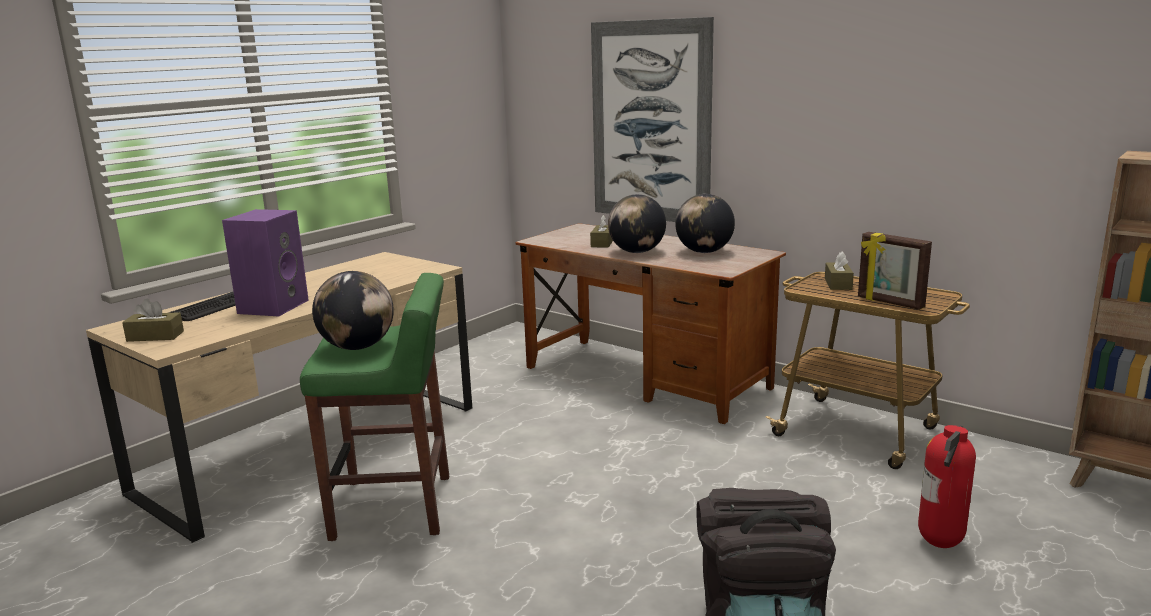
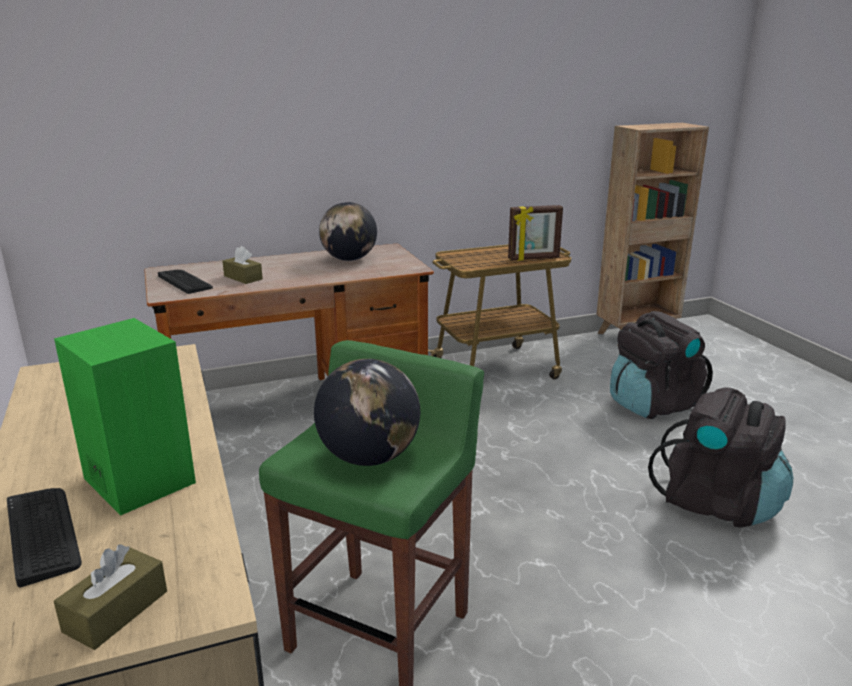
camera: 60 degrees left, 5 degrees up
purple speaker [222,209,309,316] -> green speaker [54,318,196,515]
picture [591,17,714,222] -> none
globe [608,194,666,253] -> none
brown tissue box [825,252,854,290] -> none
fire extinguisher [918,425,976,548] -> black backpack [610,311,713,419]
none -> keyboard [158,270,213,294]

